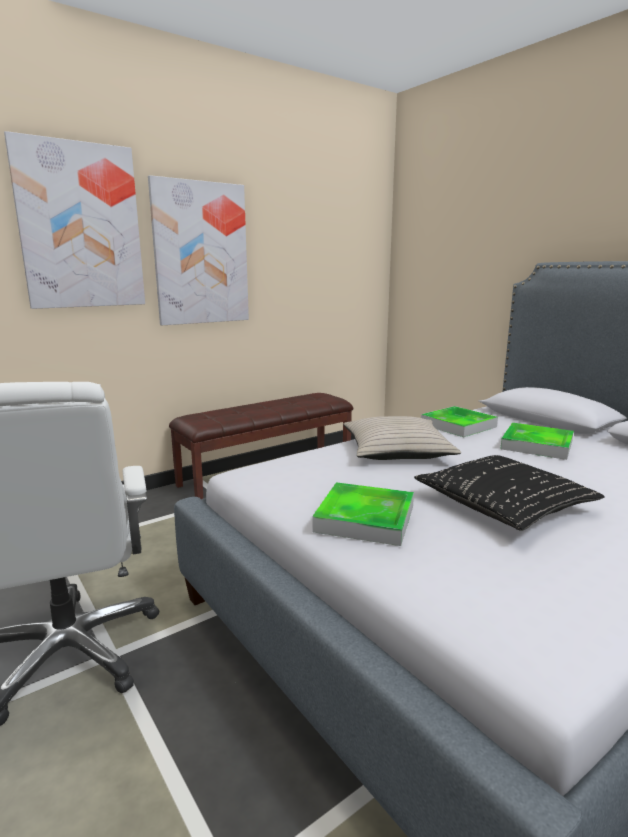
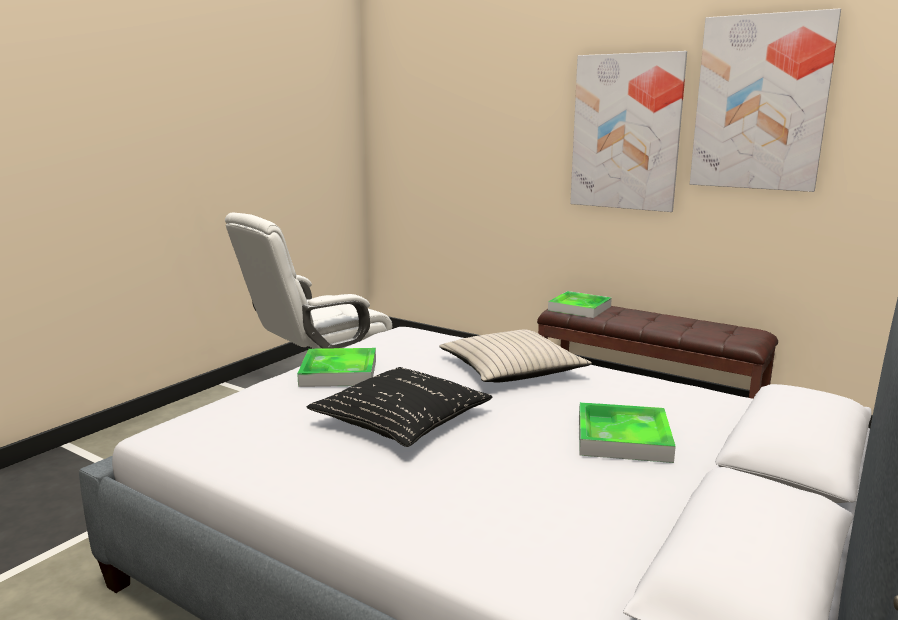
camera: 70 degrees right, 0 degrees up
picture [4,131,145,309] -> picture moved to [690,8,841,192]
tray [421,406,498,437] -> tray moved to [548,291,612,318]

